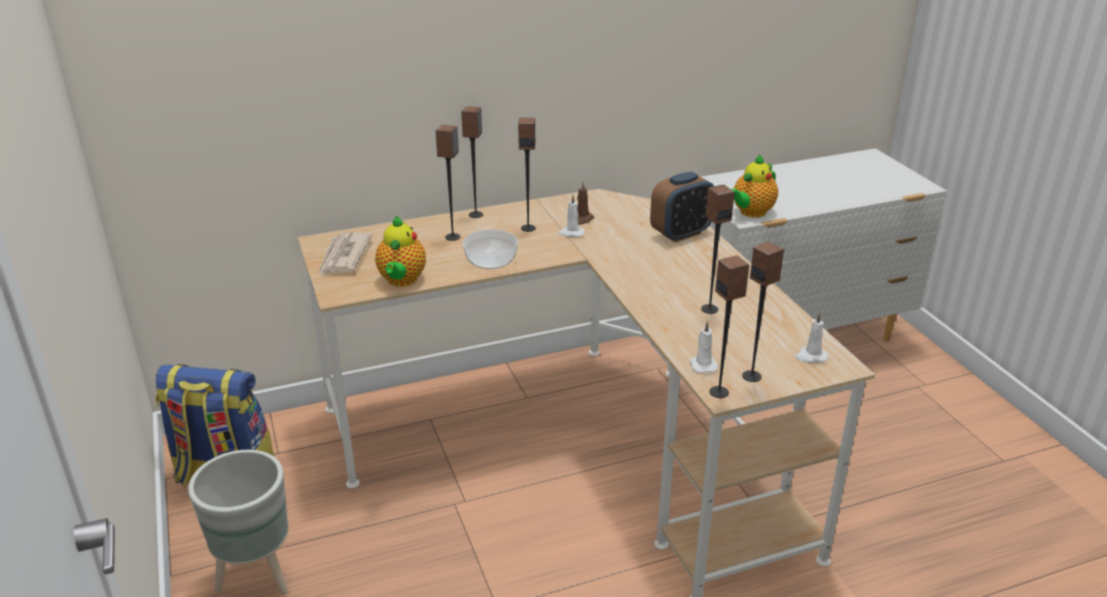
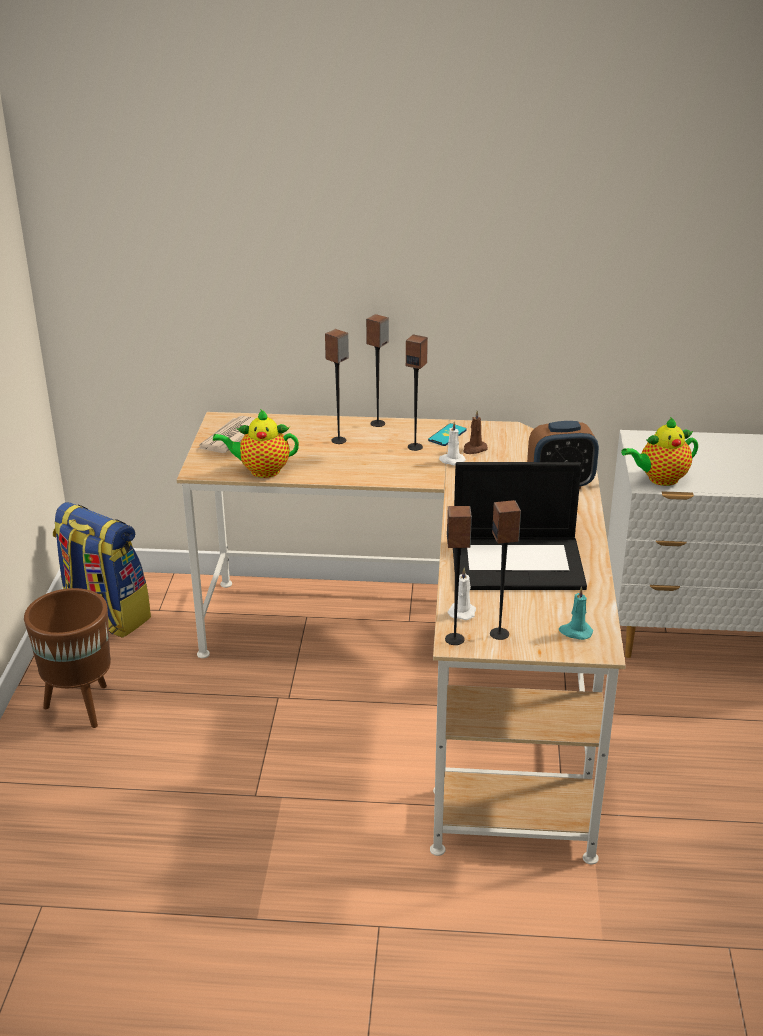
camera: 25 degrees right, 0 degrees up
grey planter [188,450,289,595] -> brown planter [24,588,111,728]
teapot [375,216,426,287] -> teapot turned 60 degrees clockwise [212,409,299,478]
bowl [462,229,518,269] -> none
speaker [701,184,735,314] -> laptop [453,462,587,590]
white candle [795,312,828,363] -> turquoise candle [559,587,593,640]
none -> phone [428,423,467,446]

